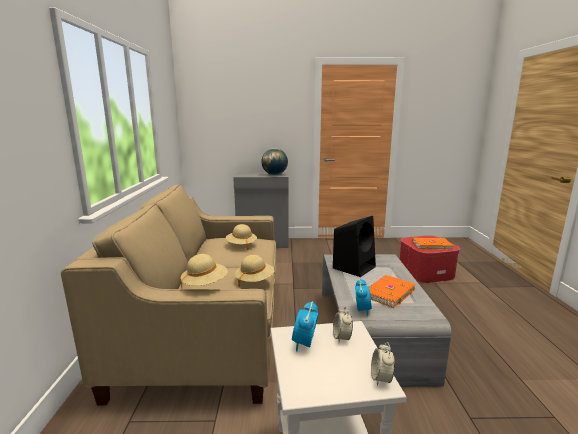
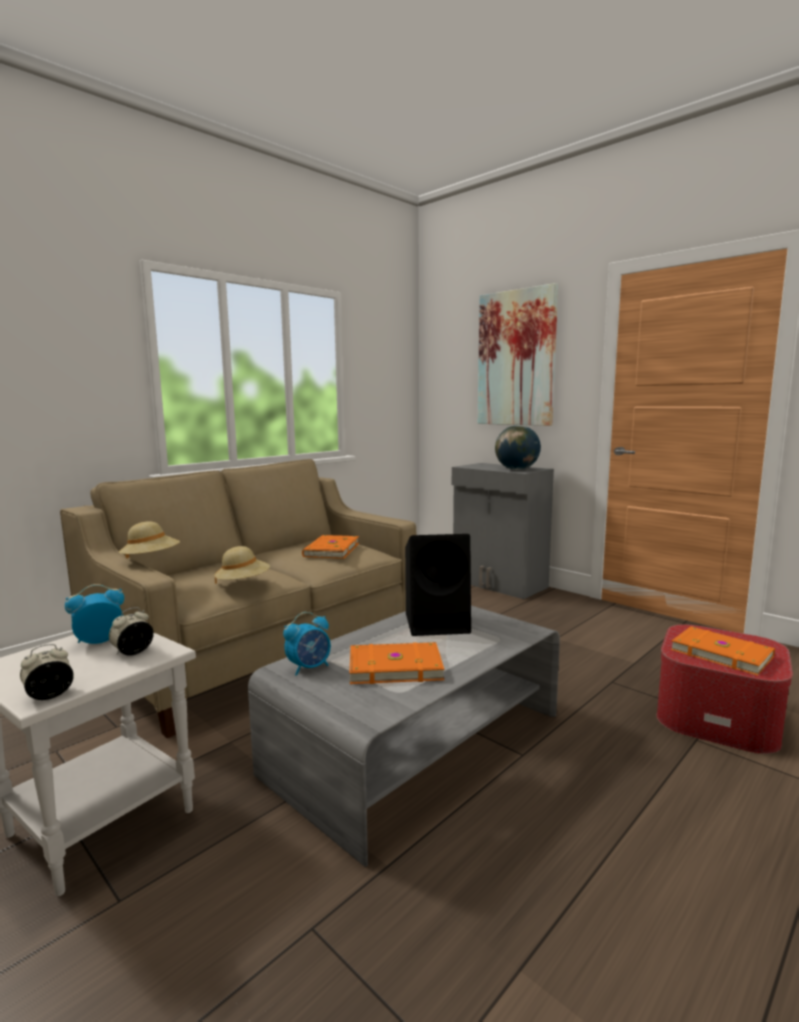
camera: 45 degrees right, 5 degrees down
beige hat [226,224,257,250] -> orange book [302,535,359,559]
none -> picture [478,283,558,426]

